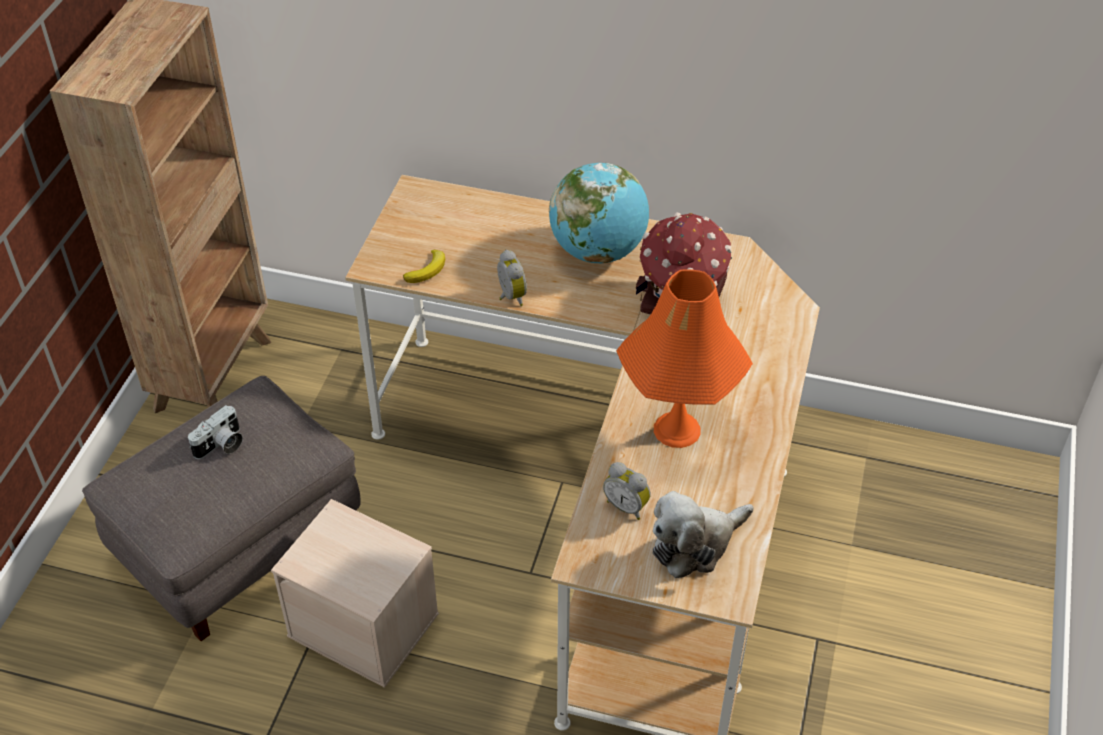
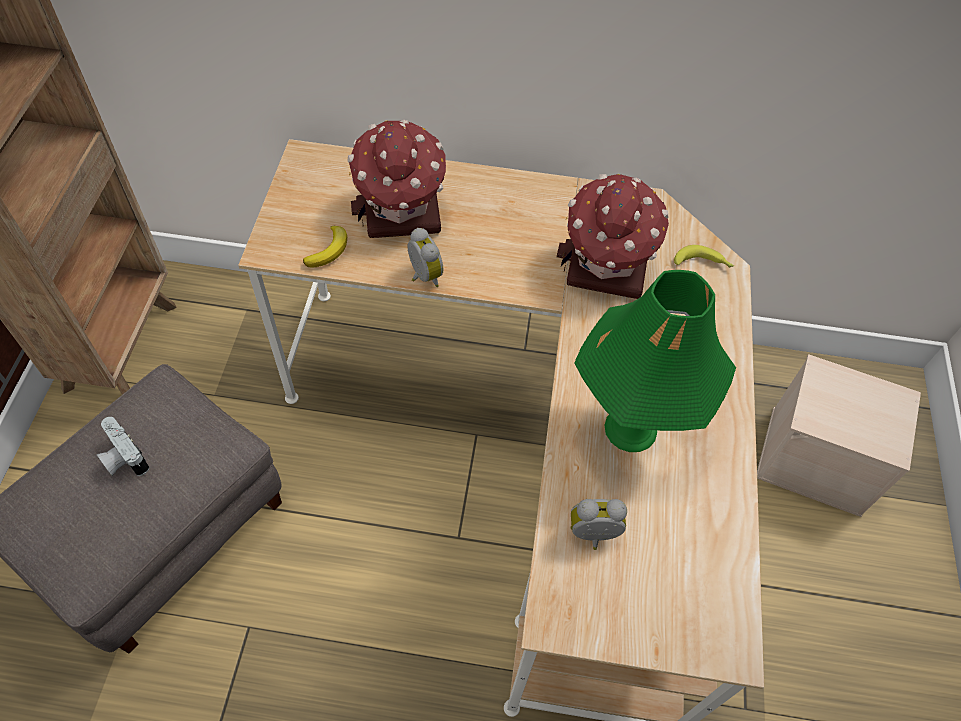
camera: 10 degrees left, 10 degrees up
camera [188,405,243,459] -> camera turned 105 degrees clockwise [96,417,149,476]
beige storage box [271,499,439,688] -> beige storage box moved to [757,354,921,517]
globe [549,163,649,263] -> none
alarm clock [603,462,651,520] -> alarm clock turned 150 degrees clockwise [570,499,627,550]
orange table lamp [616,269,753,448] -> green table lamp [574,270,736,452]
plush toy [653,491,754,578] -> none
none -> toy house [347,120,446,238]
none -> banana [674,245,734,268]

